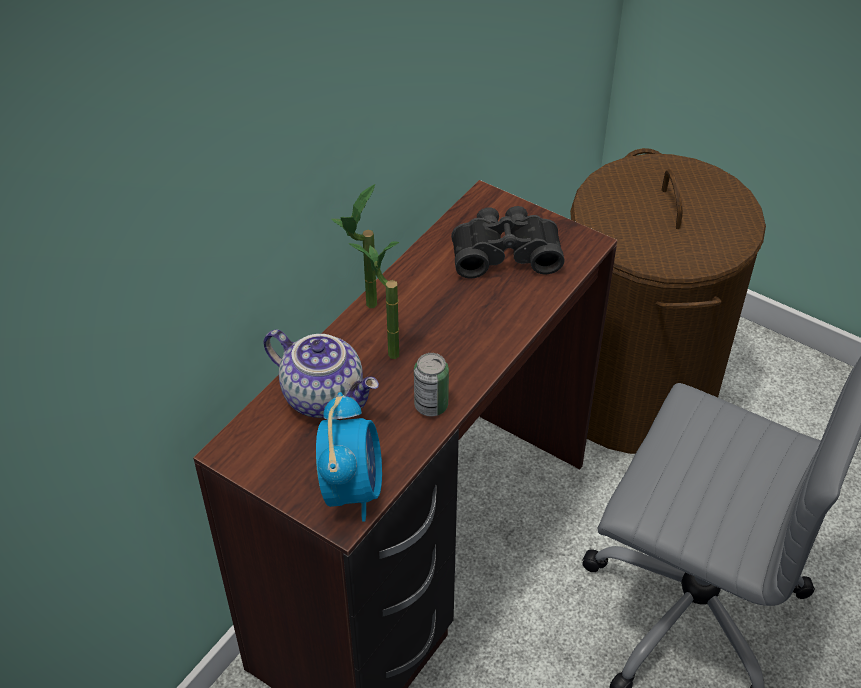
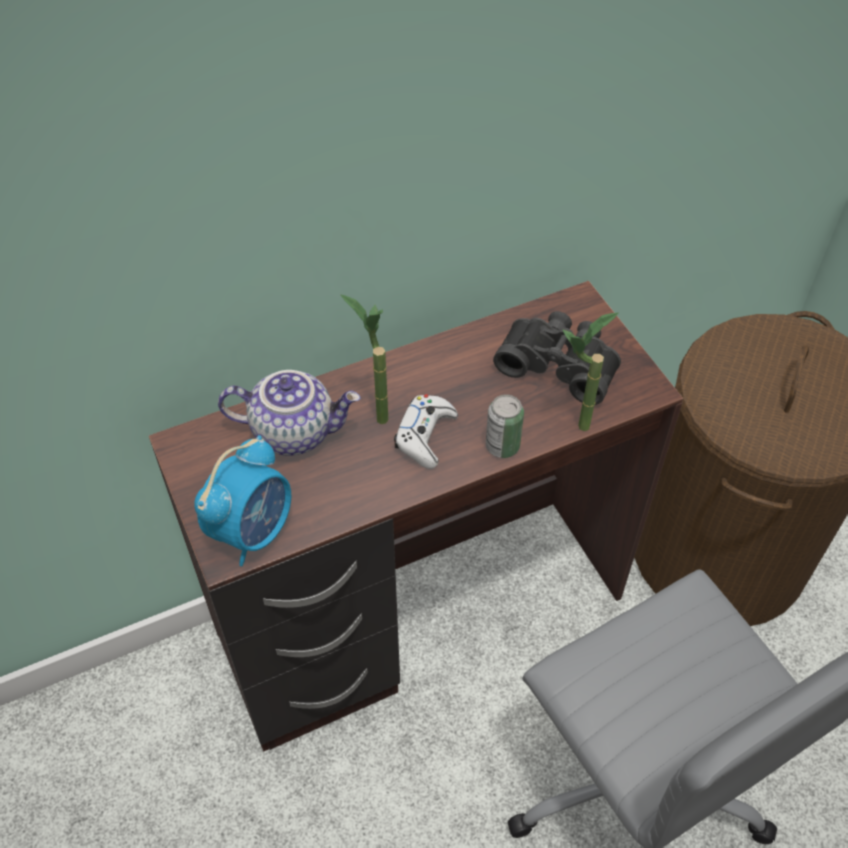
camera: 30 degrees right, 5 degrees up
teapot [263,330,379,418] -> teapot turned 60 degrees counterclockwise [218,370,360,456]
potted plant [331,184,377,308] -> potted plant moved to [563,313,619,431]
can [414,353,449,417] -> can moved to [486,394,524,458]
none -> white game controller [394,394,458,469]

